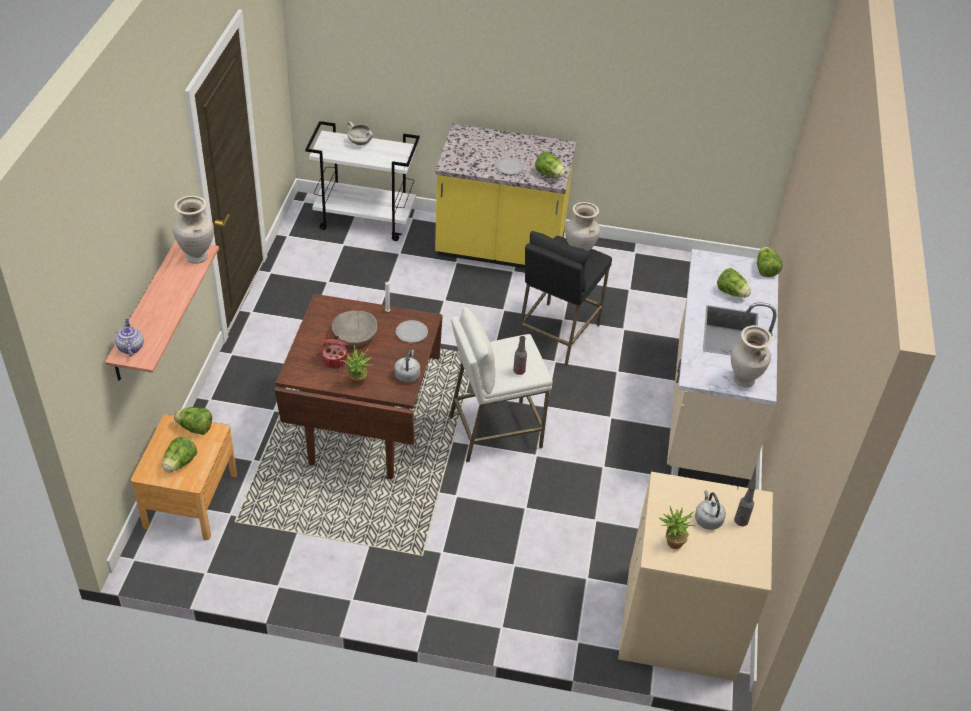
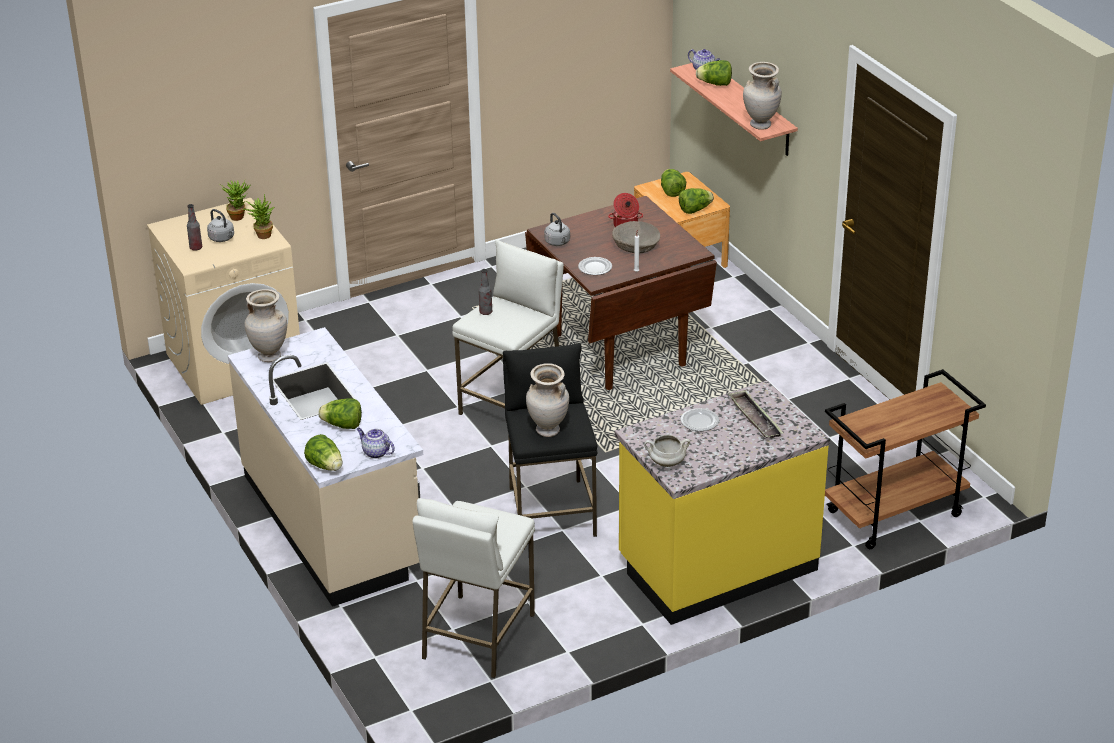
camera: 145 degrees right, 10 degrees down
white cart [305,121,420,241] -> brown cart [825,369,986,549]
potted plant [343,346,373,386] -> potted plant moved to [242,194,274,239]
white cooking pot [348,122,373,145] -> white cooking pot moved to [644,435,690,467]
lettuce [535,151,565,177] -> lettuce moved to [696,60,732,86]
none -> teapot [357,428,395,459]
none -> white stool [412,498,535,678]
none -> tray [728,390,783,438]

